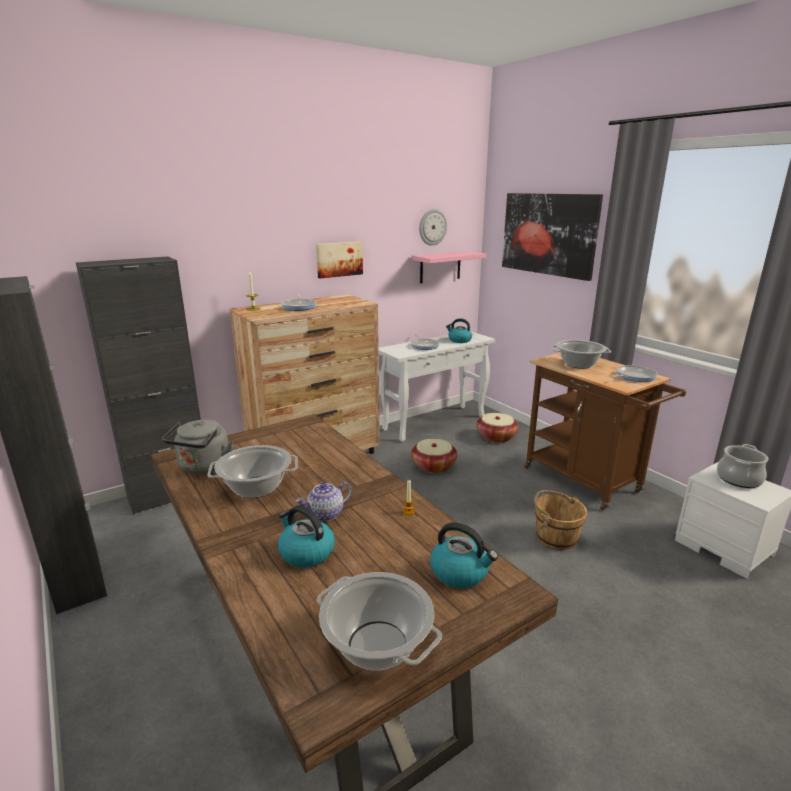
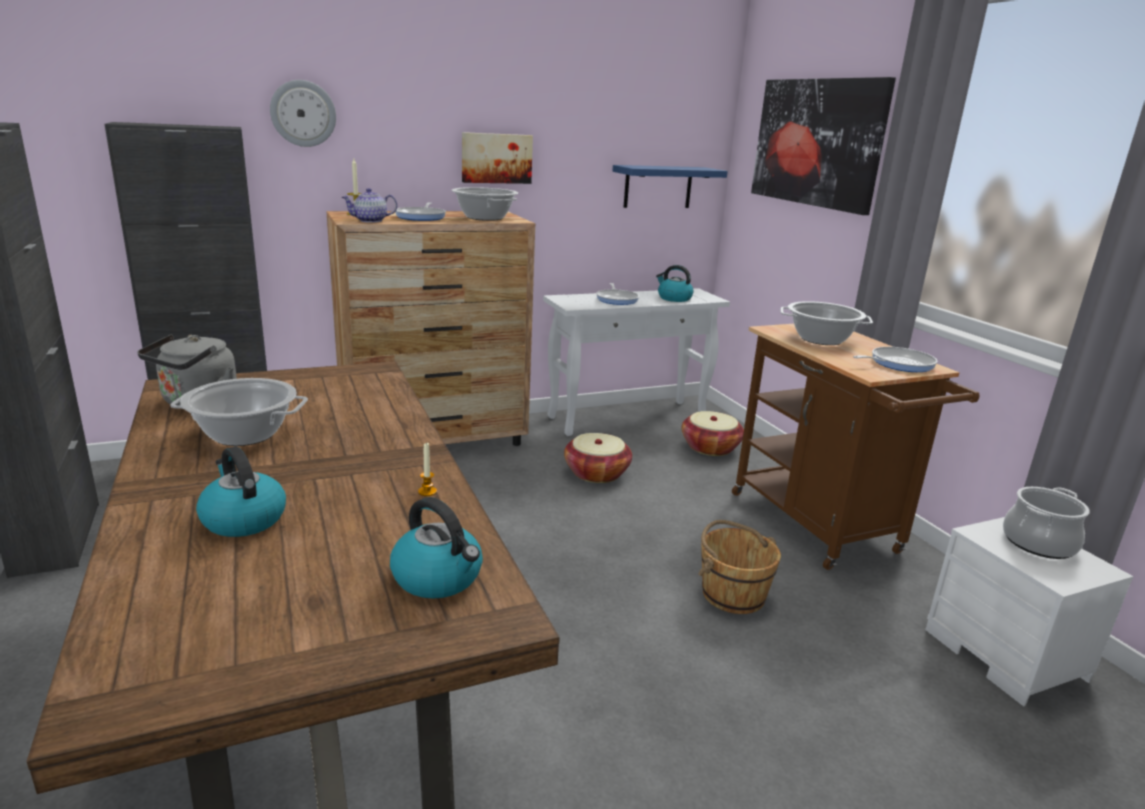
camera: 10 degrees right, 0 degrees up
teapot [296,482,352,521] -> teapot moved to [342,188,397,223]
cooking pot [317,572,442,670] -> cooking pot moved to [452,187,518,221]
pink shelf [412,251,486,283] -> blue shelf [613,165,728,208]
wall clock [419,209,447,245] -> wall clock moved to [270,80,336,147]

